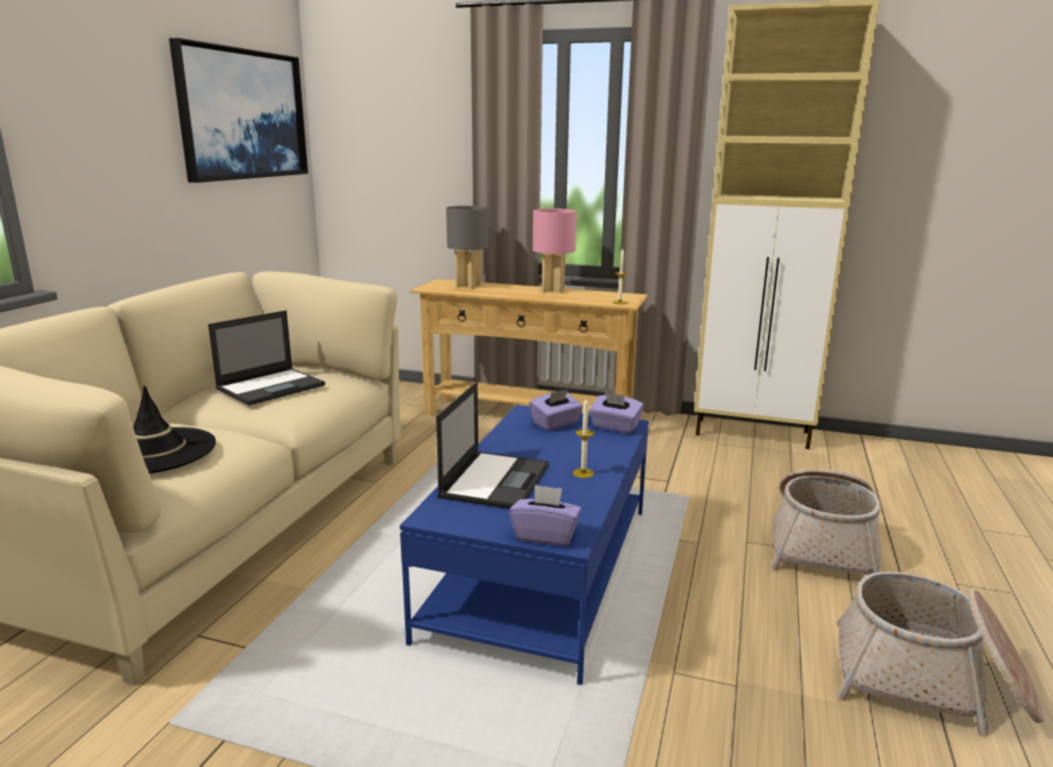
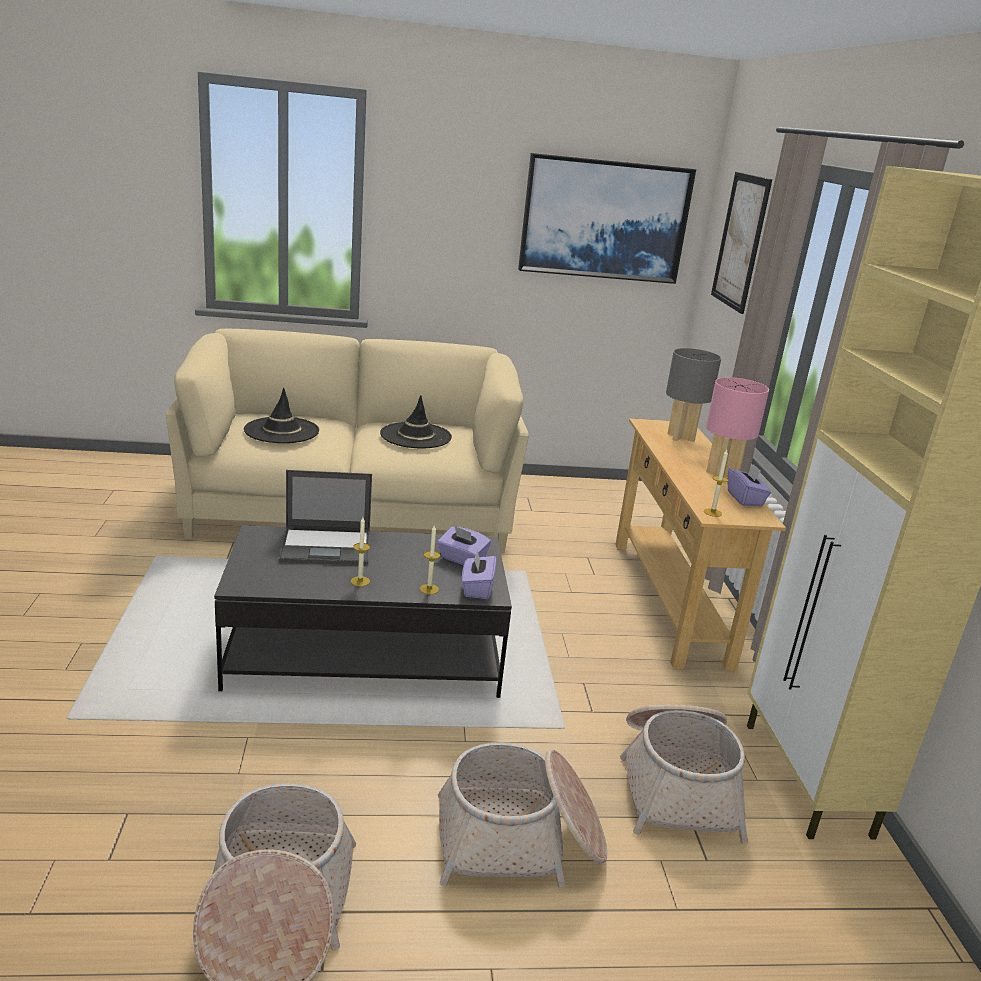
camera: 65 degrees right, 5 degrees up
laptop [208,310,325,406] -> black hat [380,395,452,449]
blue coffee table [400,405,649,685] -> black coffee table [214,525,512,698]
purple tissue box [509,485,582,546] -> purple tissue box moved to [728,464,771,506]
none -> candle [420,524,440,595]
none -> basket [620,704,748,844]
none -> picture [711,172,772,314]

